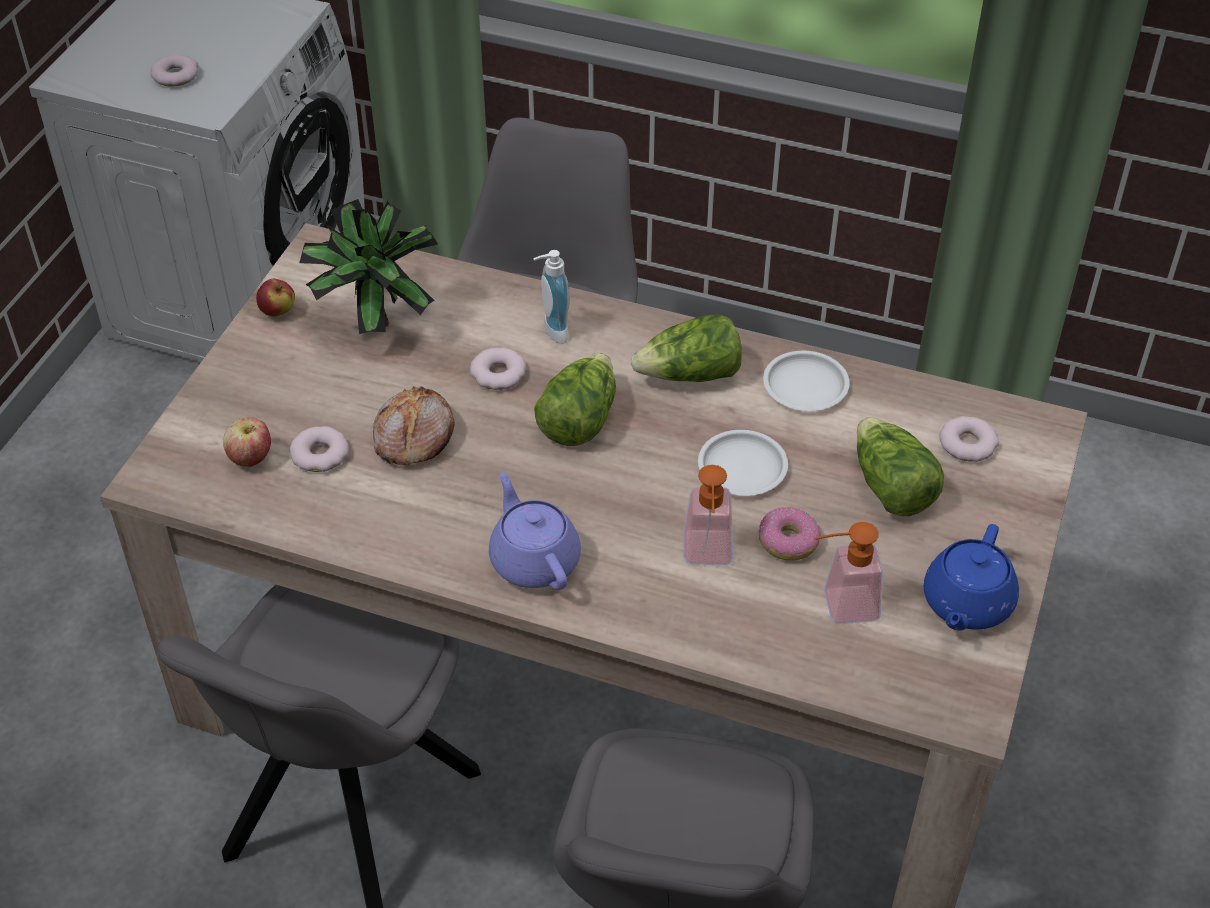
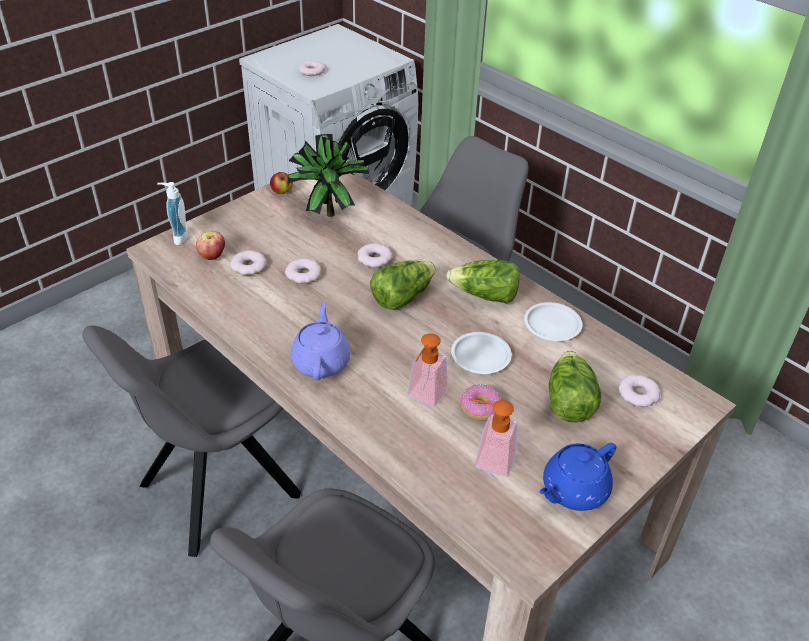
camera: 25 degrees right, 5 degrees down
bread [373,386,455,465] -> donut [285,258,321,284]
soap dispenser [533,250,570,344] -> soap dispenser moved to [157,182,188,245]

